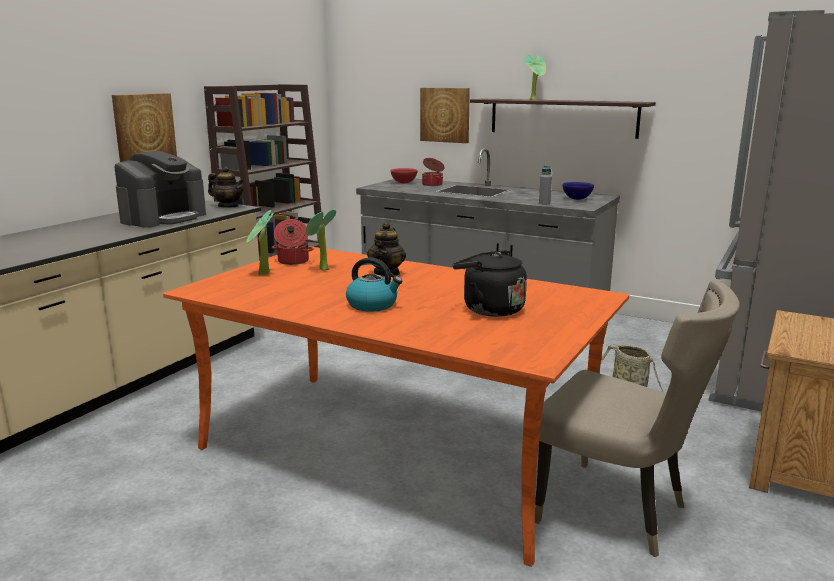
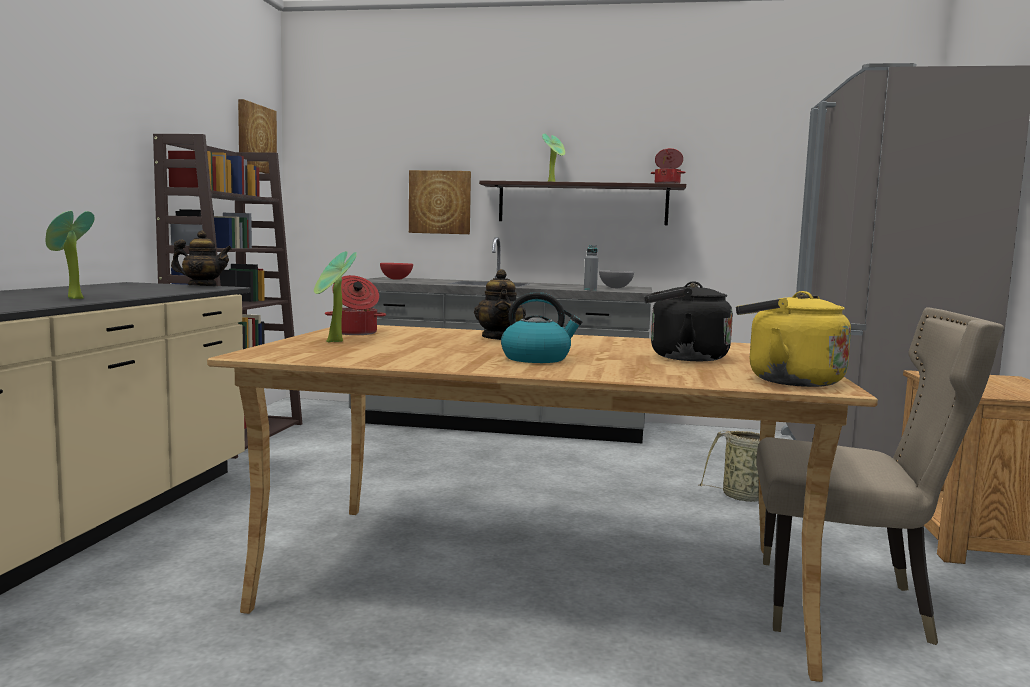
camera: 20 degrees left, 10 degrees down
picture [112,93,177,162] -> picture moved to [238,99,277,174]
coffee machine [114,151,206,227] -> none
orange dining table [163,246,629,567] -> beige dining table [207,325,878,682]
potted plant [306,209,336,271] -> potted plant moved to [46,210,95,299]
cooking pot [422,158,444,186] -> cooking pot moved to [651,148,686,184]
blue bowl [563,182,594,200] -> grey bowl [599,271,634,288]
none -> yellow kettle [736,291,851,387]

